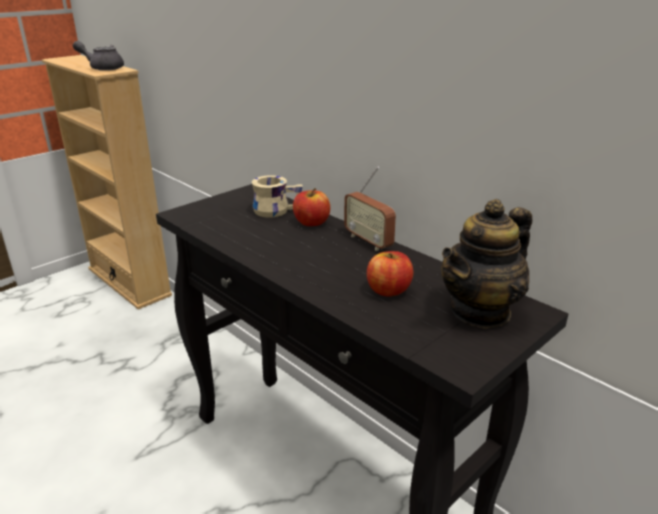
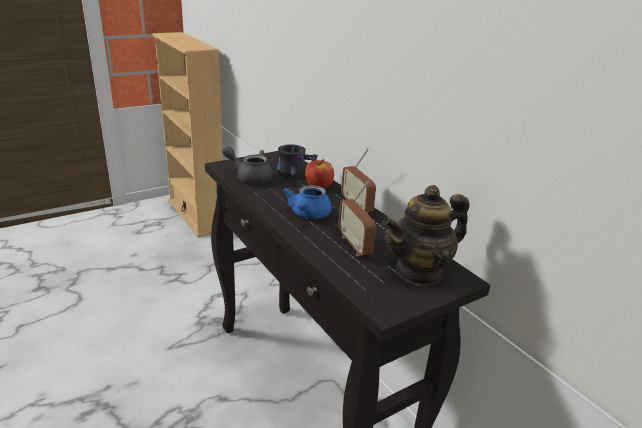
camera: 10 degrees right, 0 degrees up
grey teapot [73,41,124,71] -> grey teapot moved to [222,146,273,184]
beige mug [252,175,302,218] -> black mug [277,144,318,178]
apple [367,251,413,297] -> radio [338,181,376,256]
none -> blue teapot [283,185,332,219]

